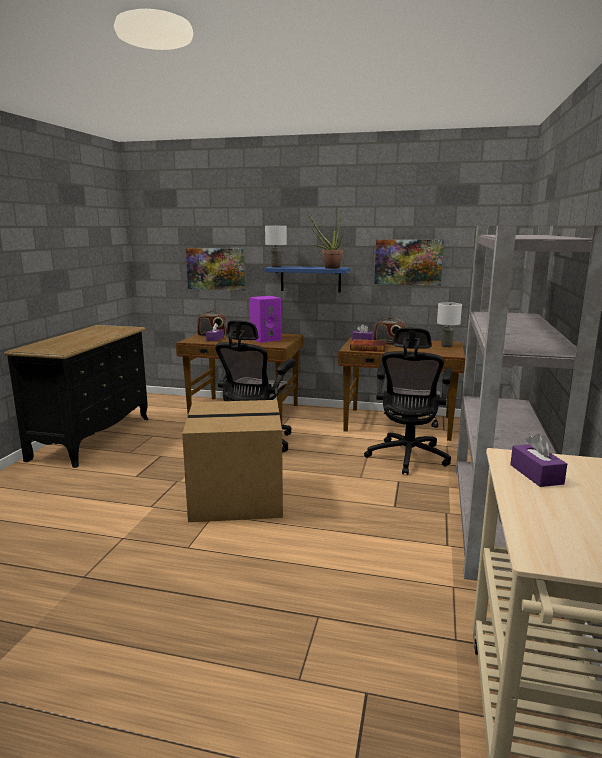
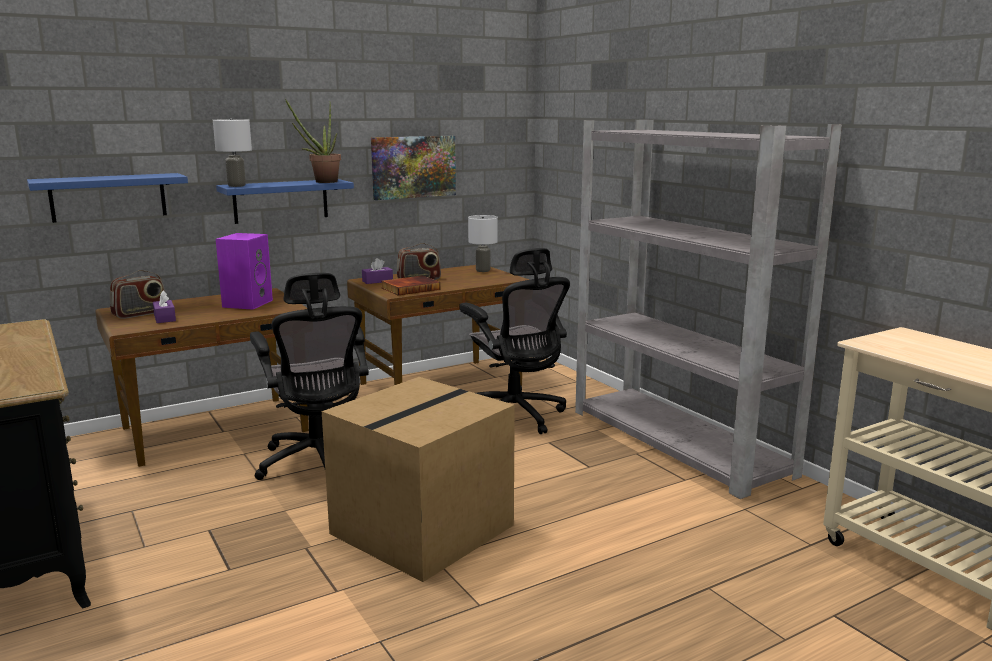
camera: 45 degrees left, 0 degrees up
picture [186,248,245,290] -> blue shelf [27,173,188,223]
purple tissue box [510,434,567,487] -> none

